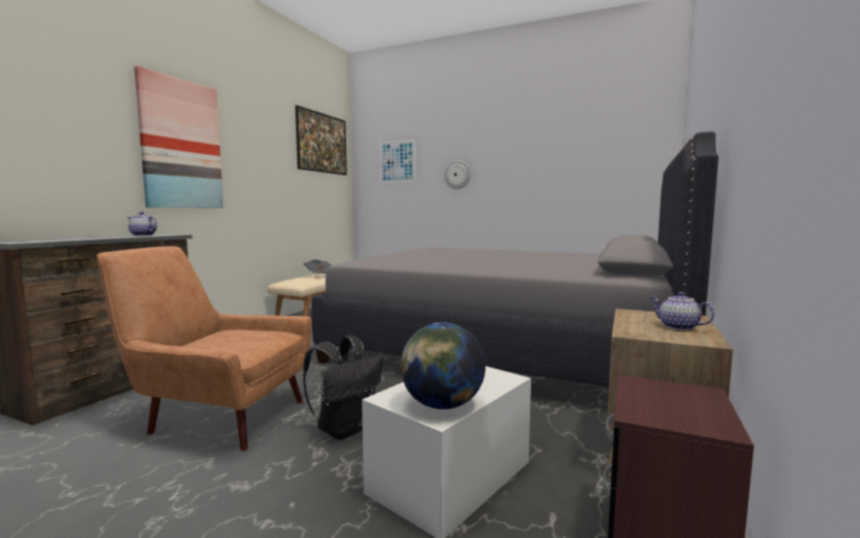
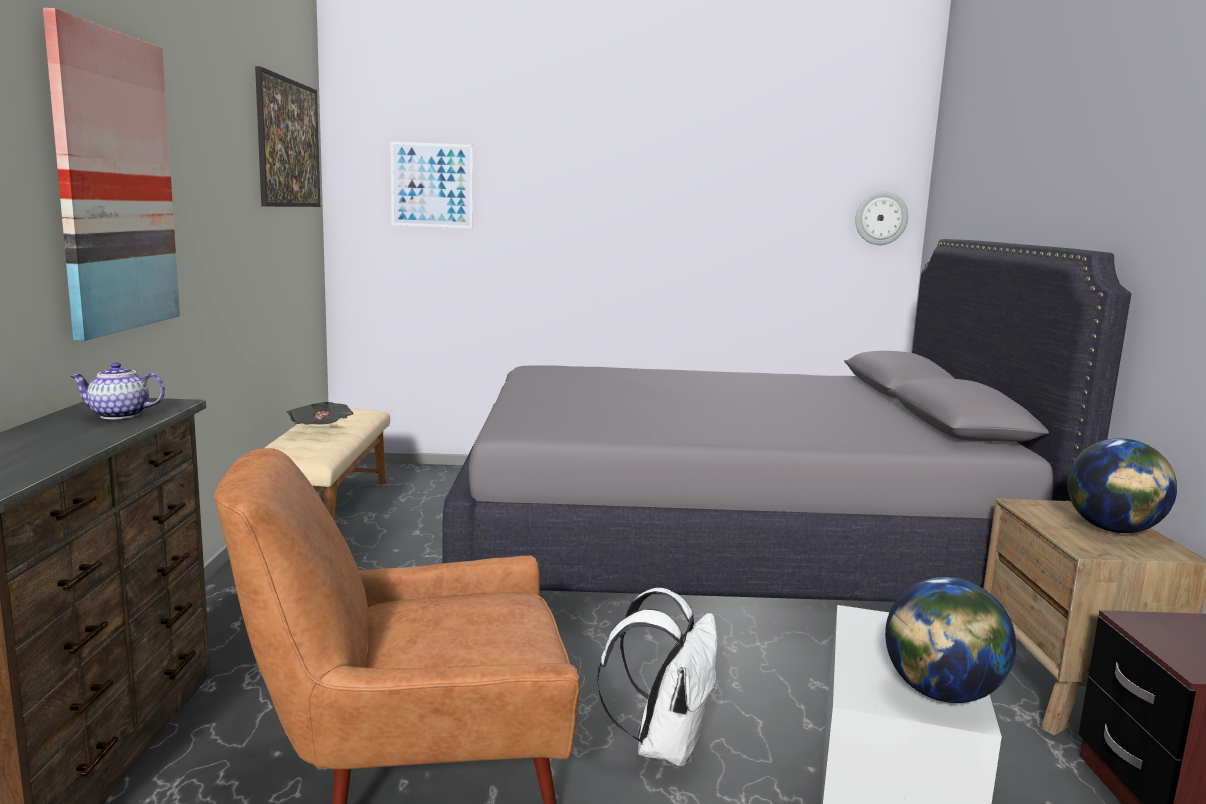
camera: 25 degrees left, 5 degrees up
black backpack [303,335,383,440] -> white backpack [597,588,718,767]
wall clock [444,160,471,189] -> wall clock moved to [855,191,908,245]
teapot [651,292,715,330] -> globe [1067,438,1177,533]

